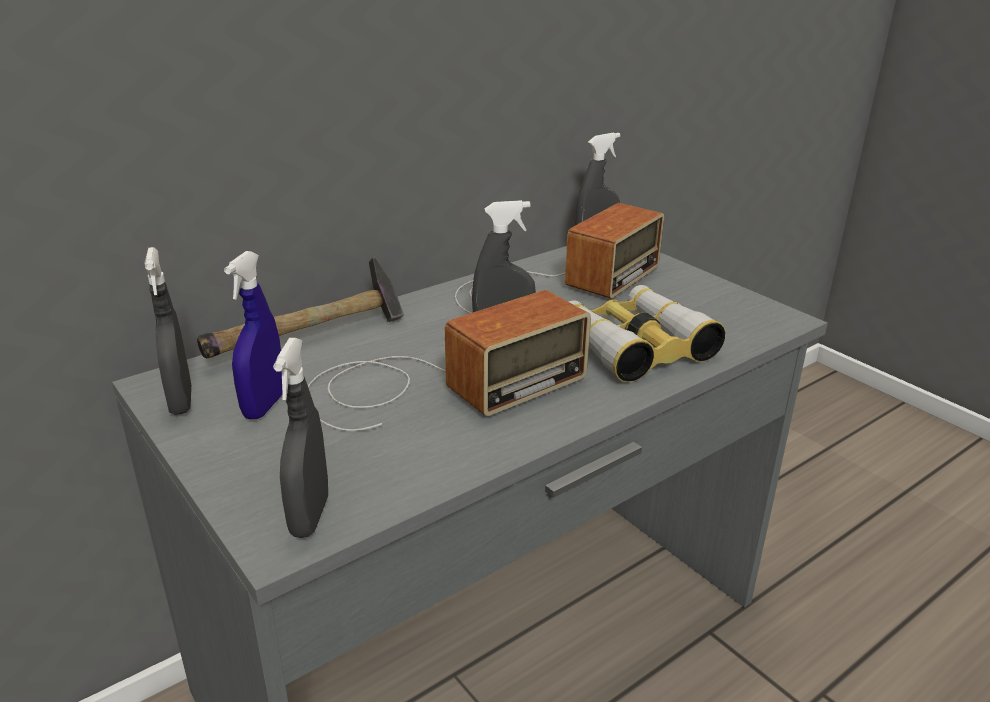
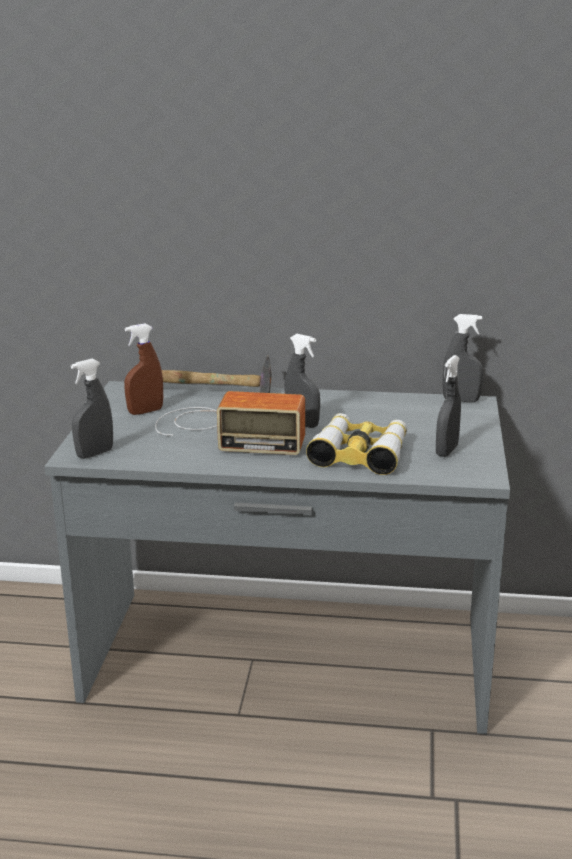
camera: 45 degrees right, 5 degrees down
grey spray bottle [144,247,192,415] -> grey spray bottle moved to [436,355,461,457]
blue spray bottle [224,251,283,419] -> brown spray bottle [124,323,163,415]
radio [455,203,664,313] -> none

